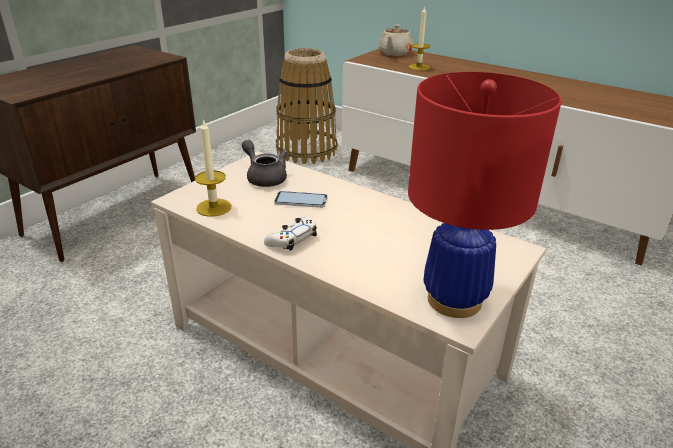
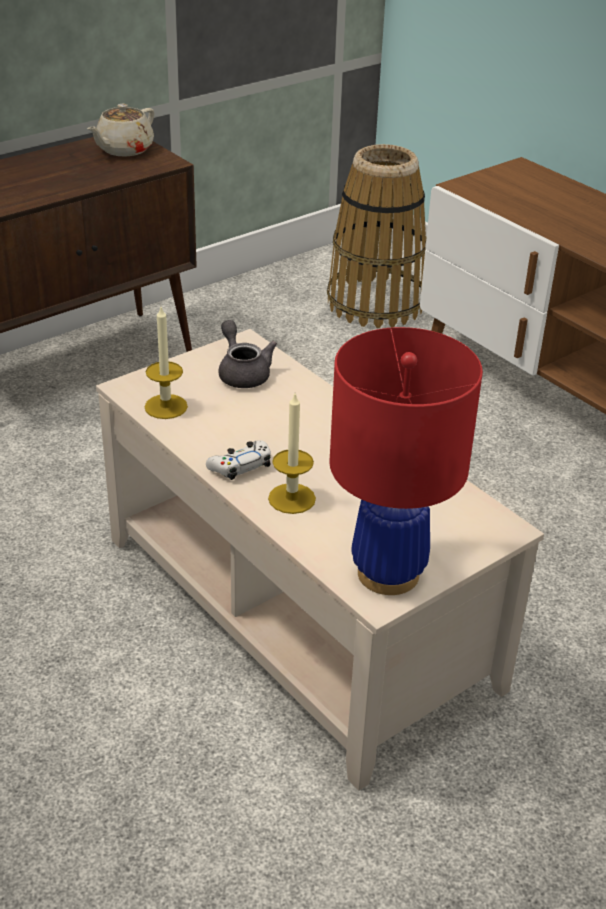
camera: 15 degrees right, 5 degrees up
phone [274,191,328,208] -> none
beige teapot [378,24,413,56] -> beige teapot moved to [87,104,154,157]
candle [408,6,430,71] -> candle moved to [268,394,316,514]

